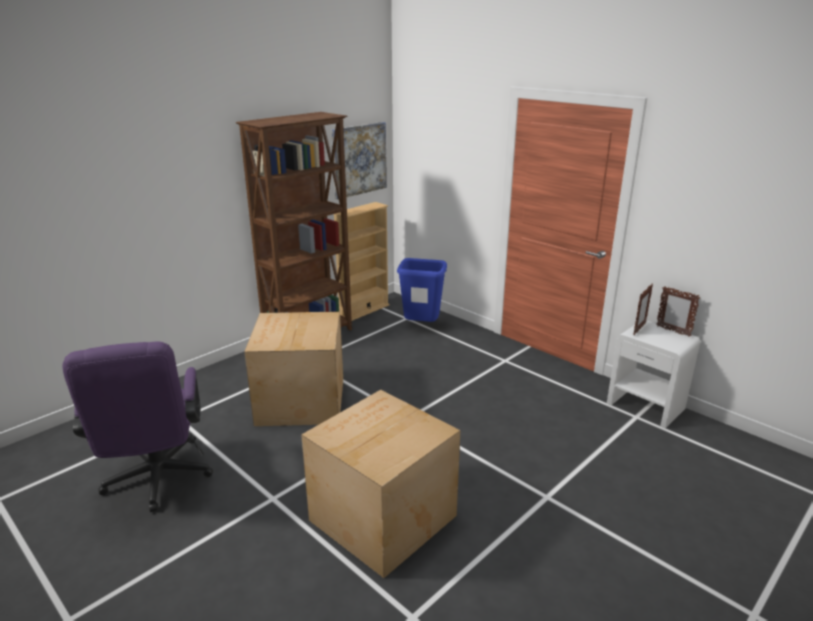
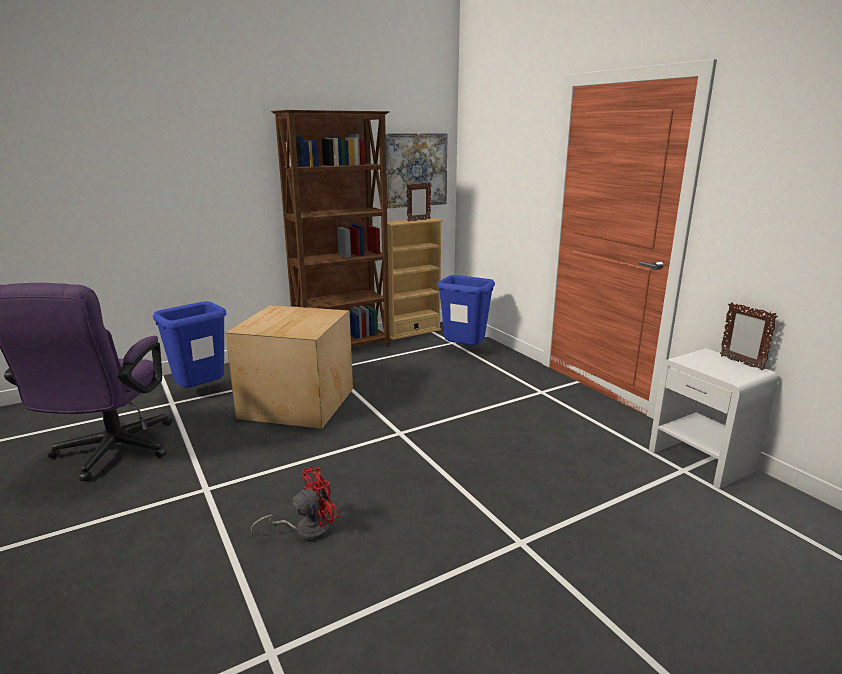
camera: 15 degrees right, 5 degrees down
cardboard box [301,390,460,578] -> red fan [251,467,340,541]
picture frame [634,283,653,335] -> picture frame moved to [407,182,431,222]
none -> blue trash can [153,301,227,388]

